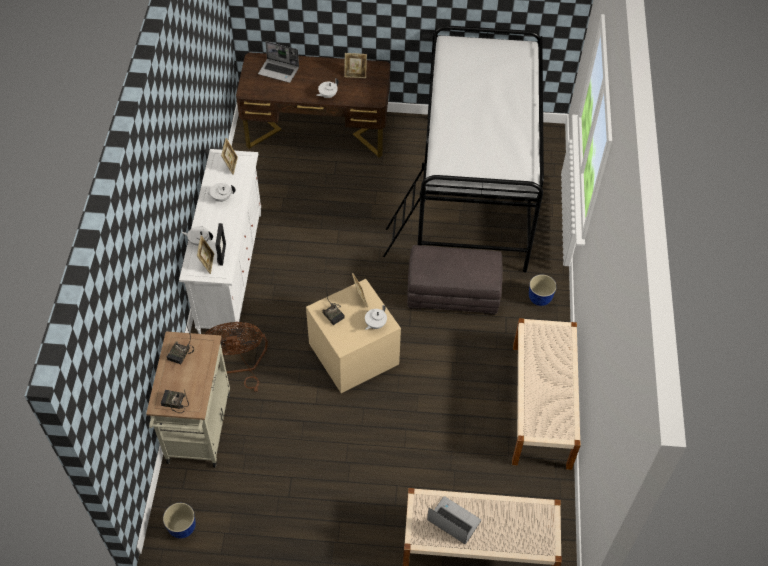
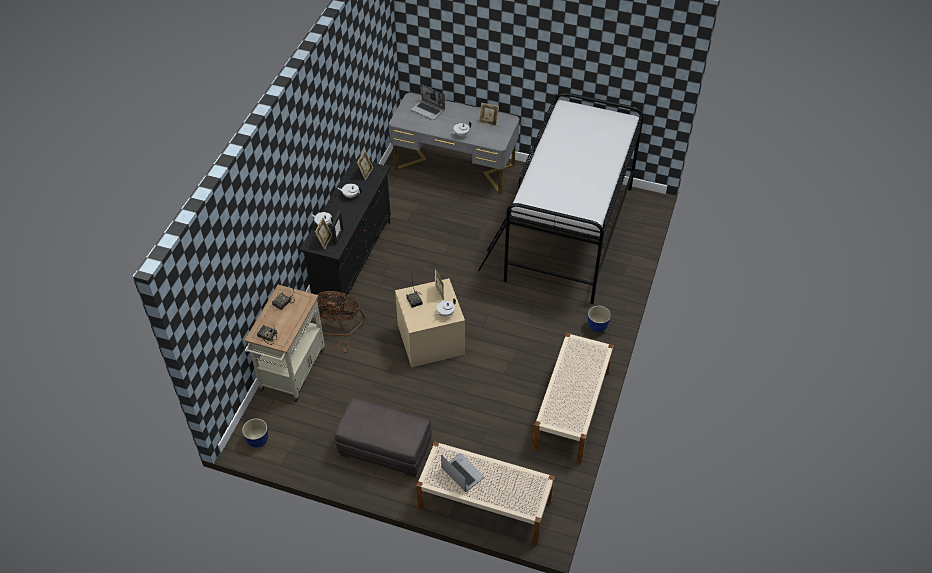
camera: 15 degrees right, 5 degrees down
white dresser [179,149,261,334] -> black dresser [300,158,391,309]
brown desk [236,52,390,158] -> grey desk [389,93,520,194]
grey ottoman [407,245,503,315] -> grey ottoman moved to [335,398,432,477]

